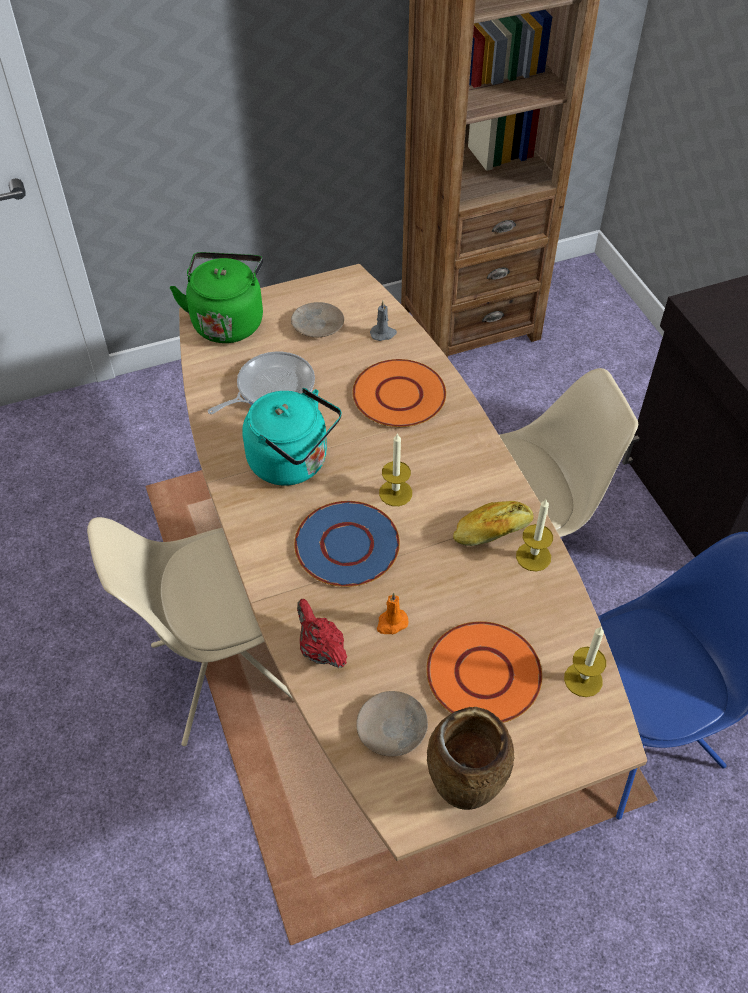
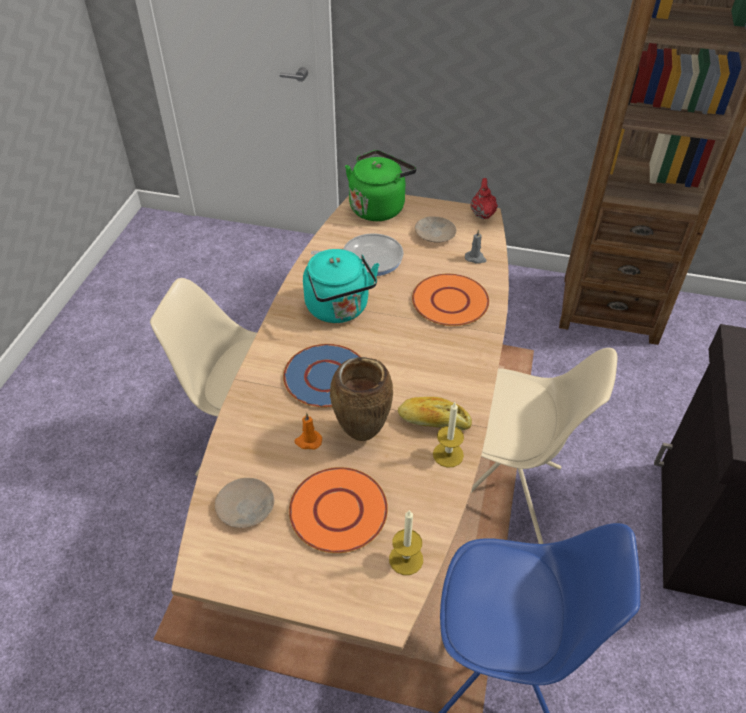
camera: 35 degrees right, 5 degrees down
red teapot [297,599,347,668] -> red teapot moved to [471,178,498,219]
candle [379,433,412,506] -> none
brown vase [427,707,515,810] -> brown vase moved to [330,357,393,441]

